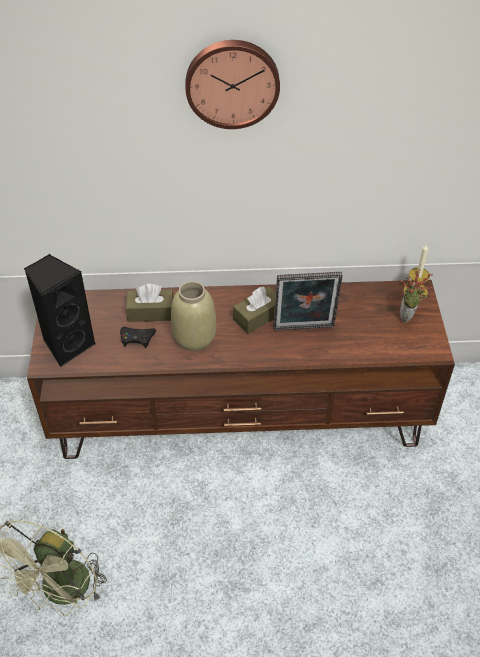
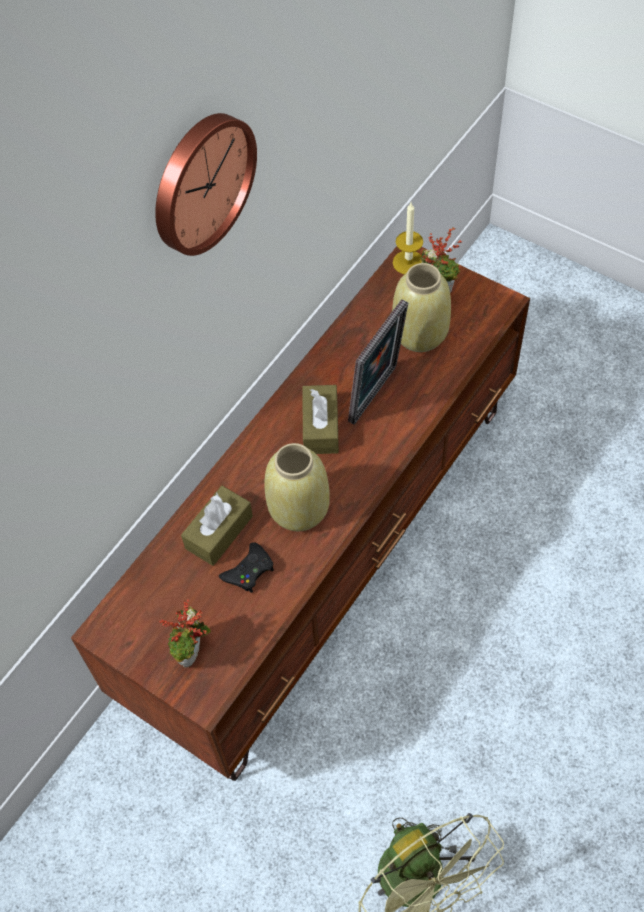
camera: 50 degrees left, 10 degrees up
black speaker [24,254,96,367] -> potted plant [159,600,211,668]
none -> beige vase [392,263,451,352]

